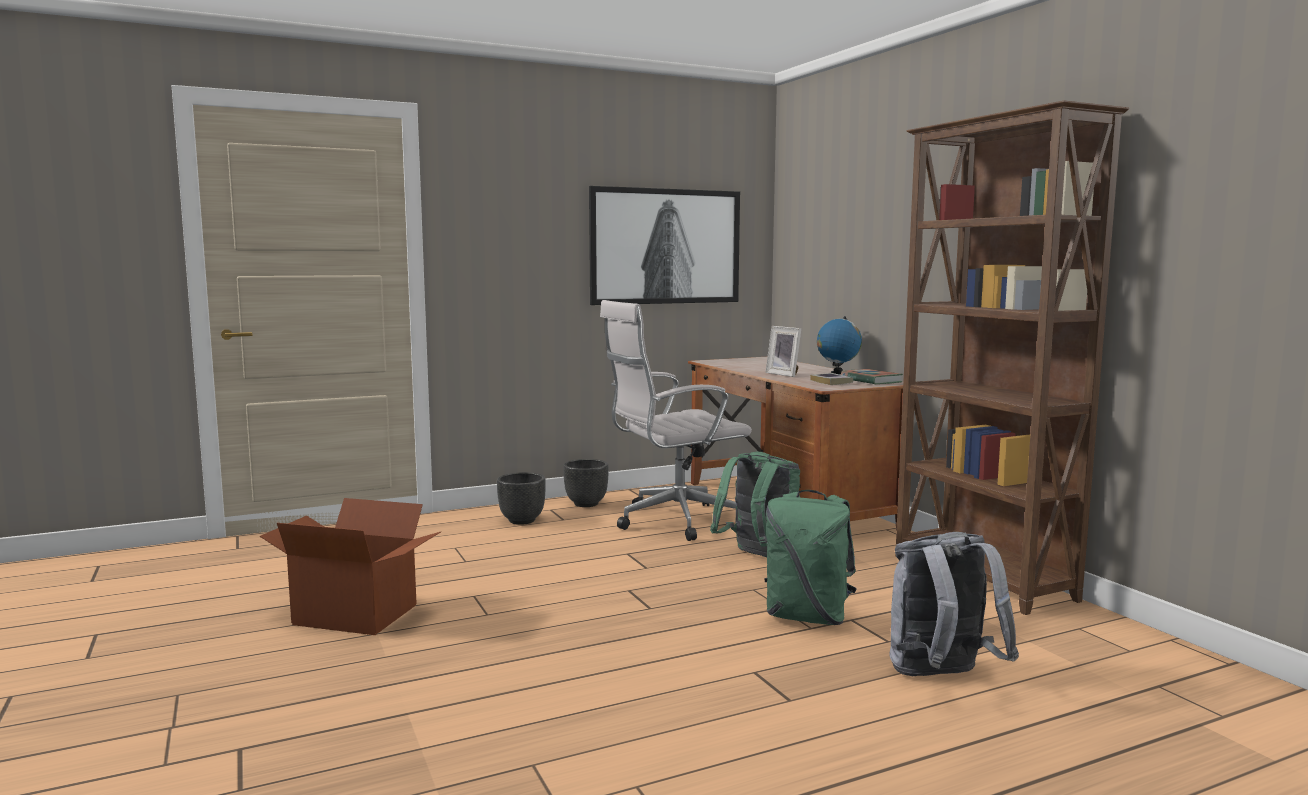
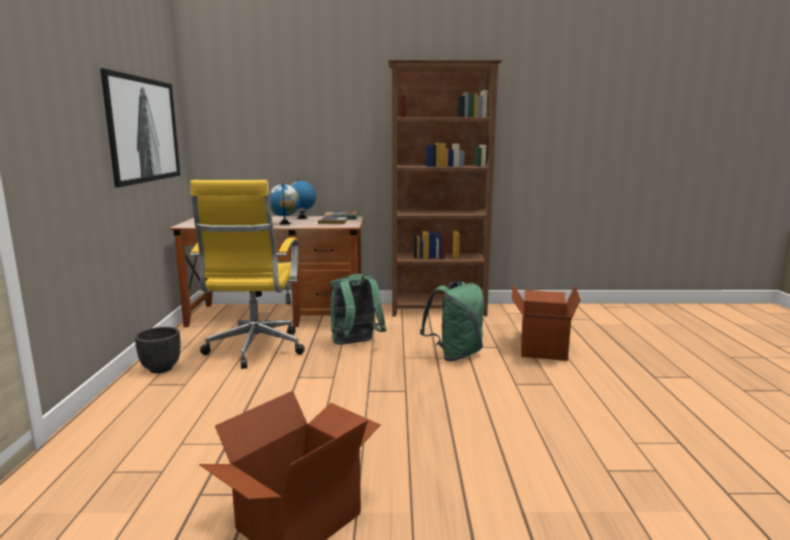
camera: 65 degrees left, 5 degrees up
black planter [497,472,546,525] -> none
white office chair [600,300,752,541] -> yellow office chair [190,180,305,369]
picture frame [765,326,801,377] -> globe [269,183,300,224]
grey backpack [889,532,1019,676] -> cardboard box [512,284,580,361]

